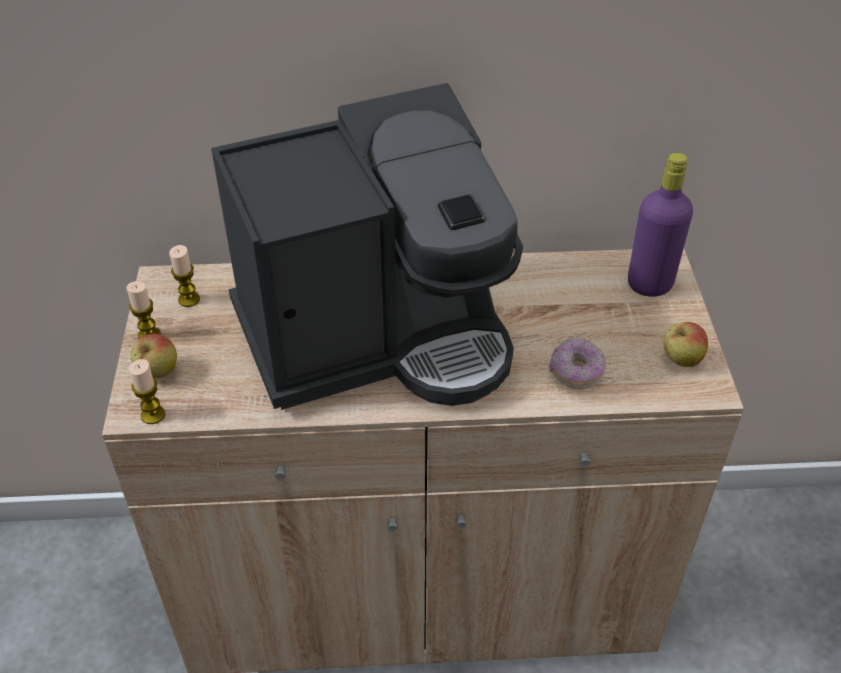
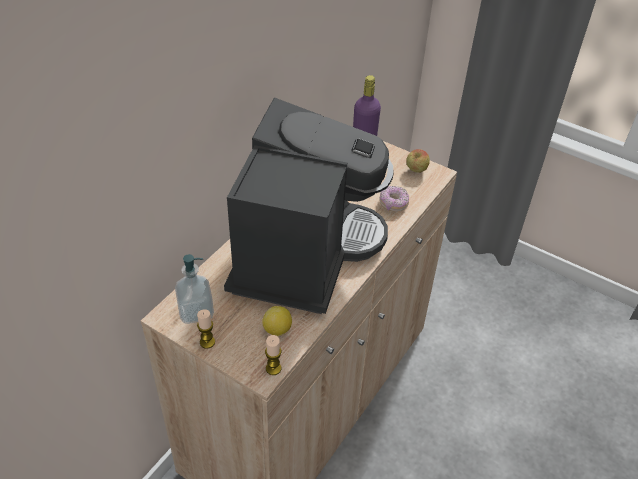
camera: 55 degrees left, 0 degrees up
apple [130,333,177,378] -> none
candle [169,245,200,307] -> soap dispenser [175,254,214,324]
none -> lemon [262,306,292,336]

